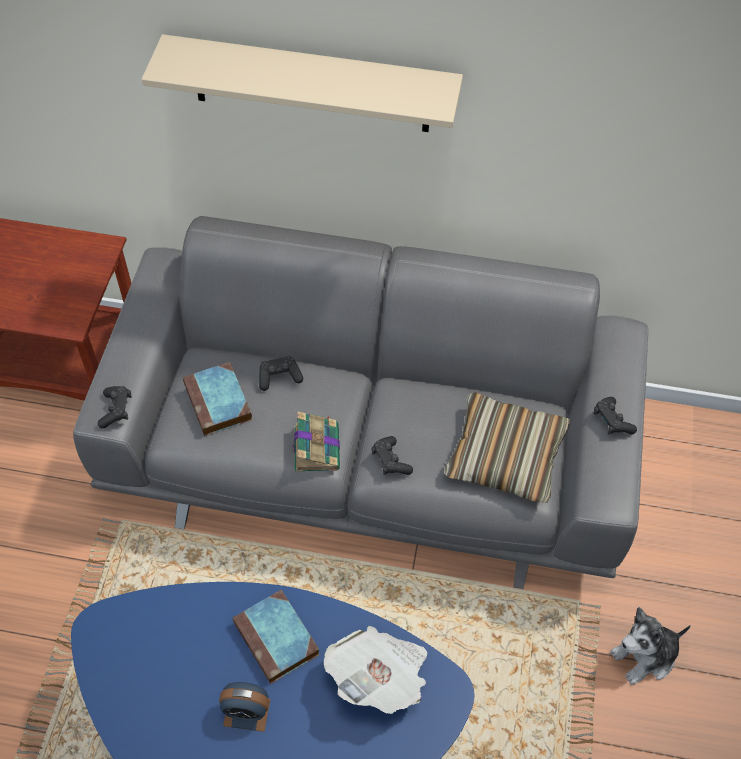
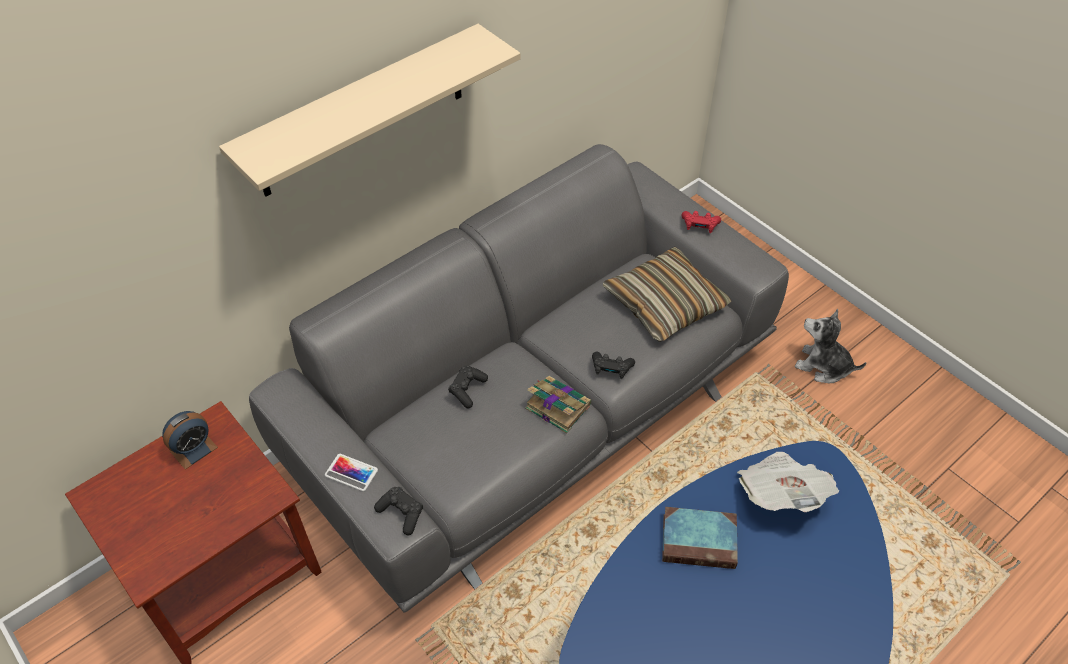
camera: 50 degrees left, 5 degrees down
book [183,362,252,436] -> none
alarm clock [219,682,270,732] -> alarm clock moved to [162,411,218,470]
black game controller [594,397,637,434] -> red game controller [682,211,721,233]
plush toy [610,607,691,685] -> plush toy turned 105 degrees clockwise [795,309,866,383]
none -> phone [325,454,378,491]

